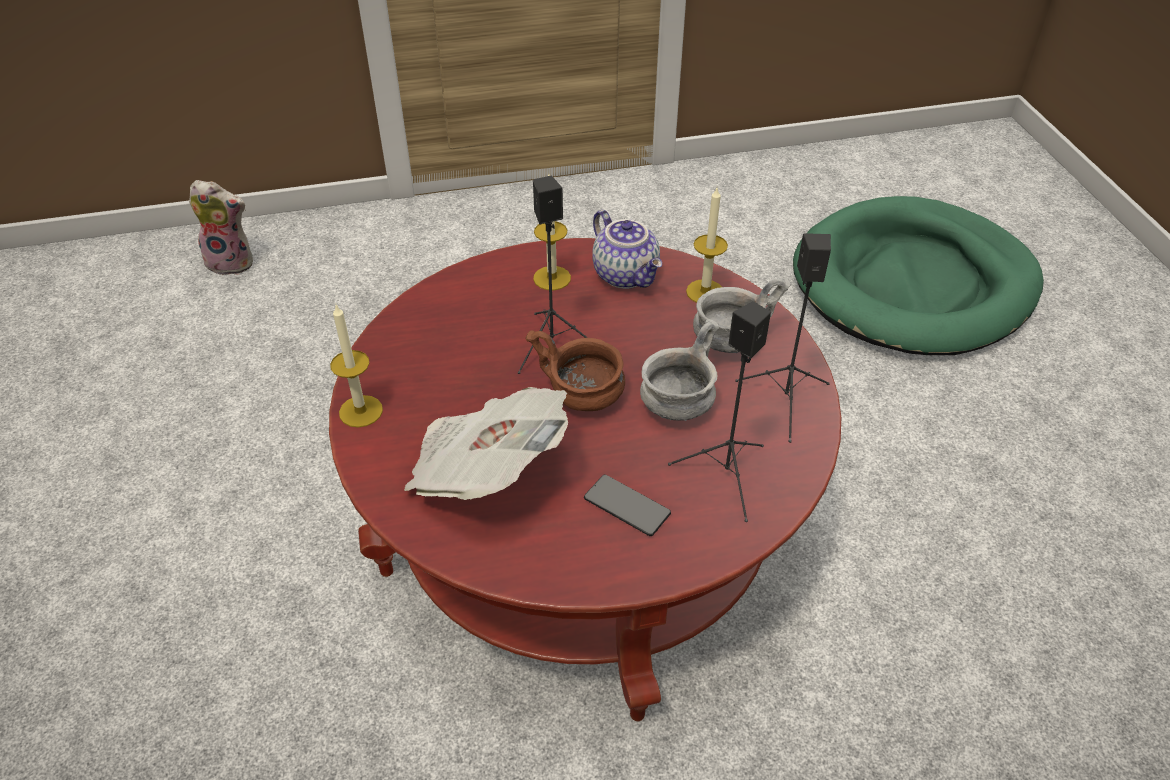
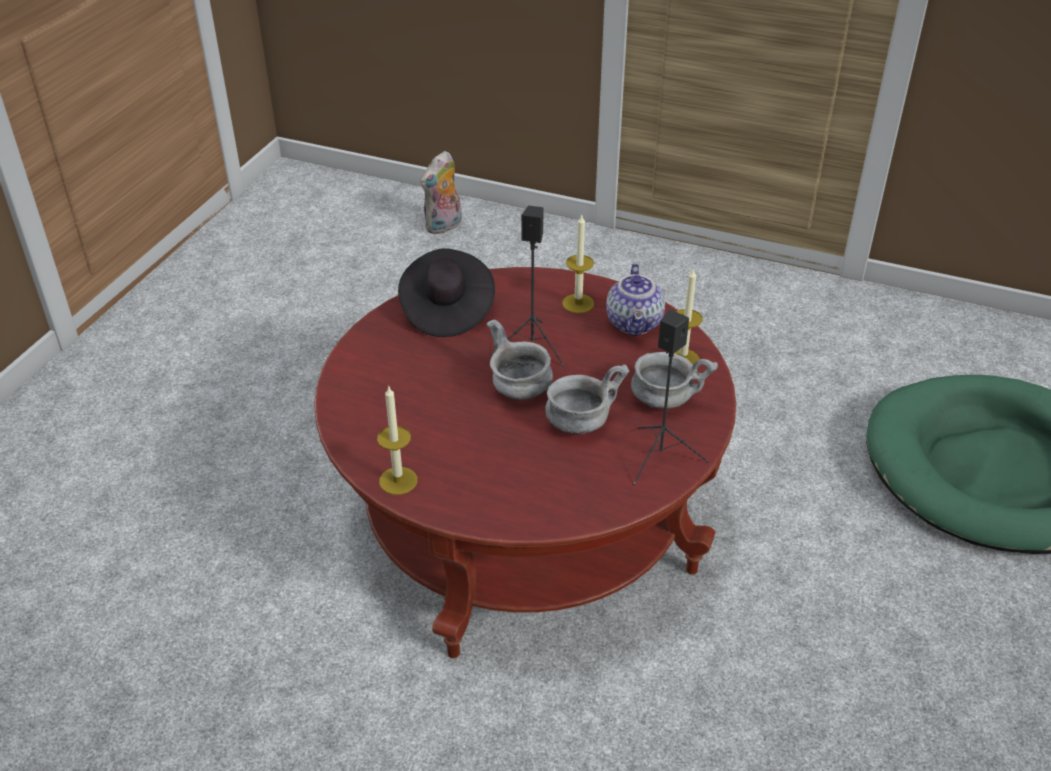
camera: 35 degrees right, 5 degrees down
plush toy [189,180,253,275] -> plush toy turned 90 degrees clockwise [420,151,462,234]
candle [330,305,383,428] -> candle moved to [377,387,418,495]
newspaper [404,387,568,500] -> none
brown bowl [526,330,625,411] -> grey bowl [486,320,553,400]
phone [584,475,671,536] -> none
black speaker [668,301,771,522] -> none
none -> black hat [398,248,495,337]

